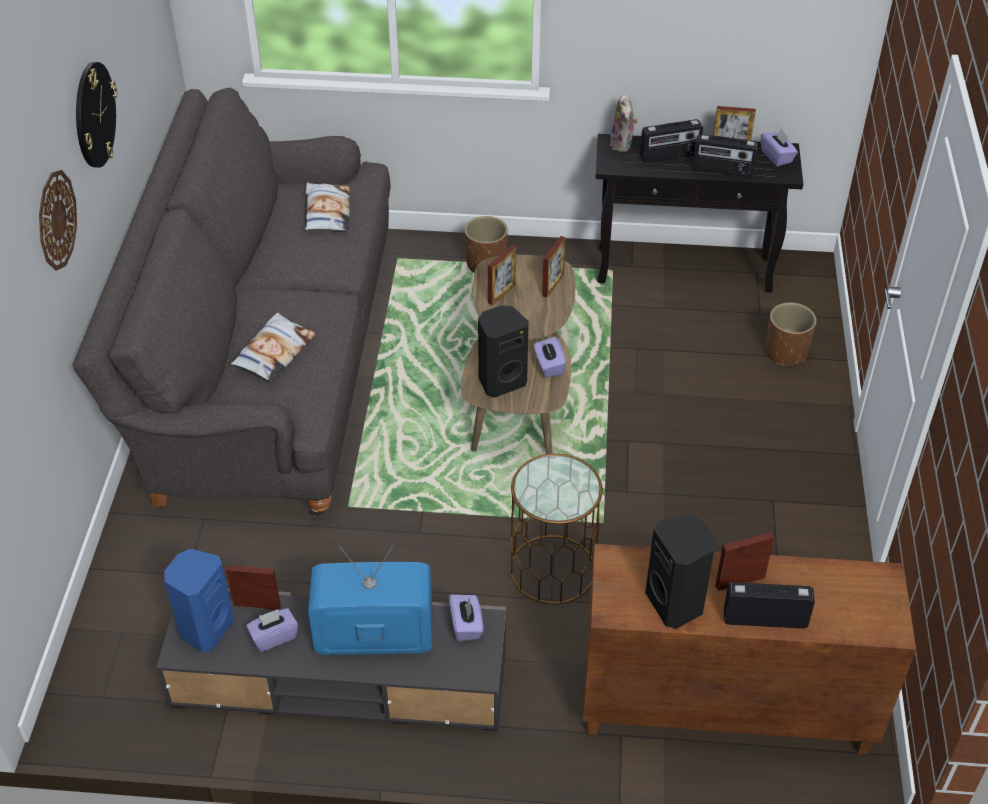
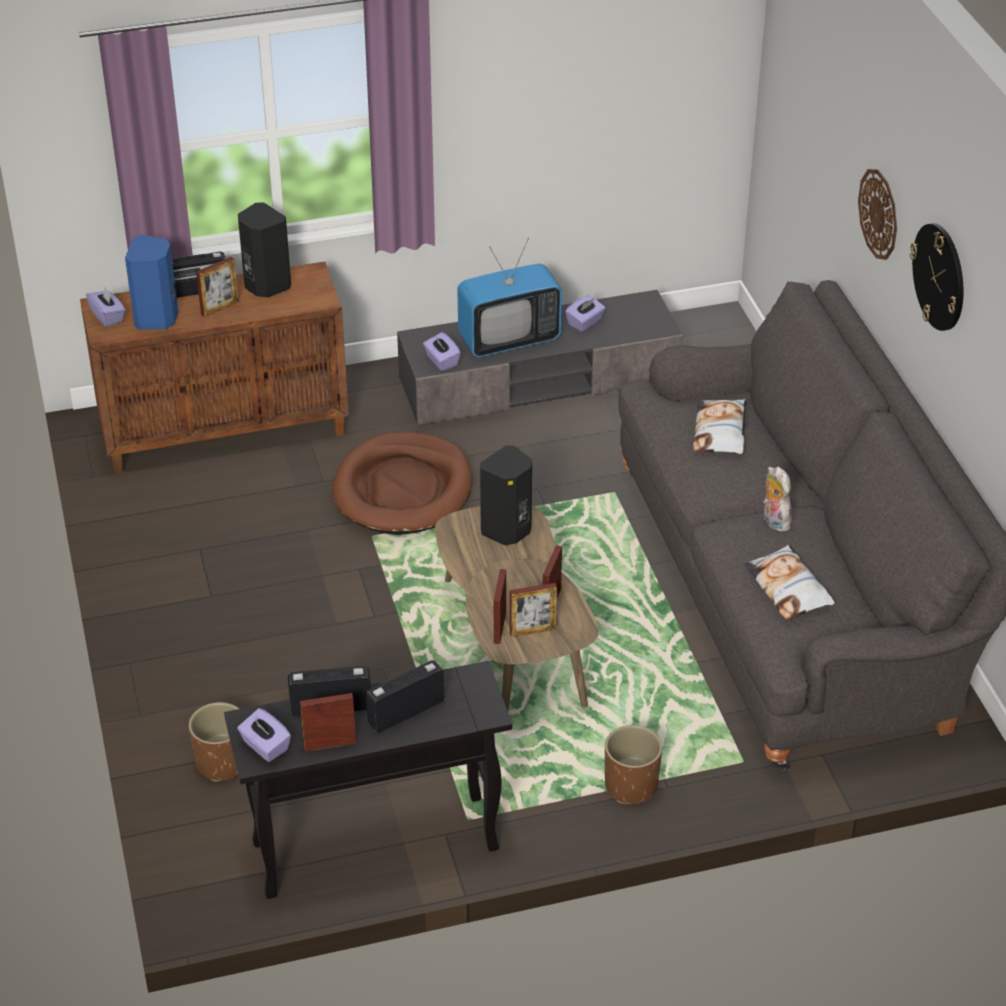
camera: 160 degrees right, 5 degrees down
blue speaker [164,549,234,652] -> blue speaker moved to [125,235,179,330]
picture frame [226,565,281,610] -> picture frame moved to [510,583,557,637]
brown side table [510,453,603,604] -> brown dog bed [332,432,472,535]
purple tissue box [534,337,567,378] -> purple tissue box moved to [86,287,126,327]
plush toy [610,93,638,152] -> plush toy moved to [763,467,792,531]

